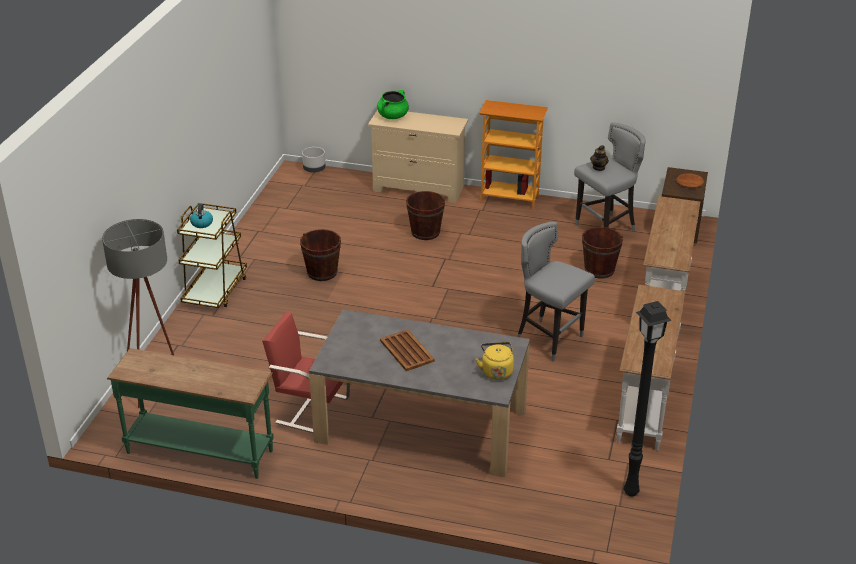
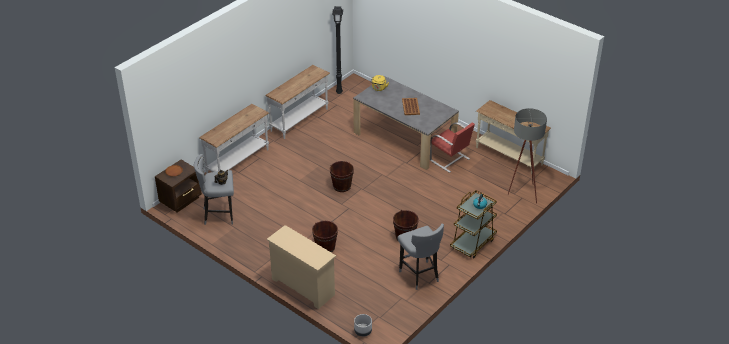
camera: 155 degrees left, 5 degrees up
green console table [107,348,274,479] -> beige console table [476,100,551,175]
green cooking pot [377,90,409,119] -> none
bookcase [479,100,548,209] -> none
grey stool [517,222,595,362] -> grey stool moved to [398,224,444,290]
brown bucket [582,227,623,279] -> brown bucket moved to [330,161,354,192]

